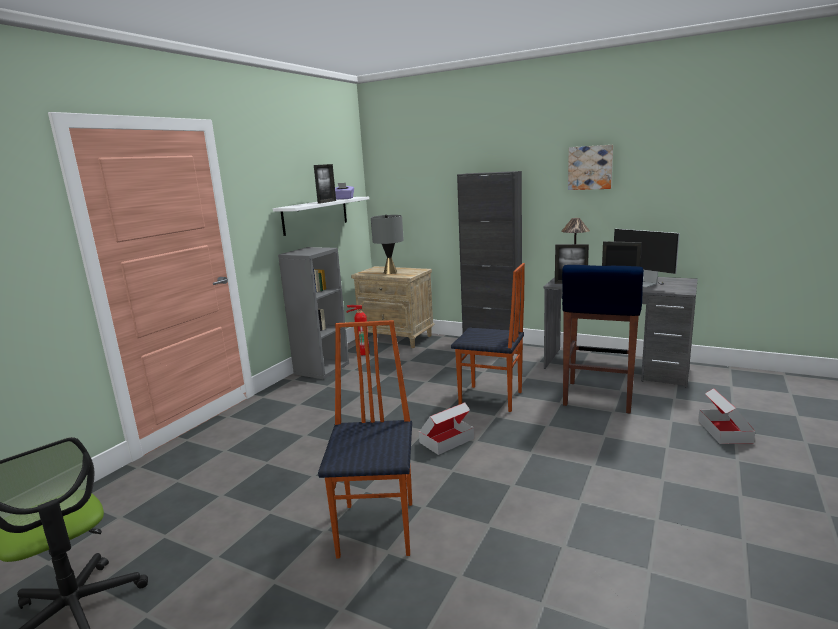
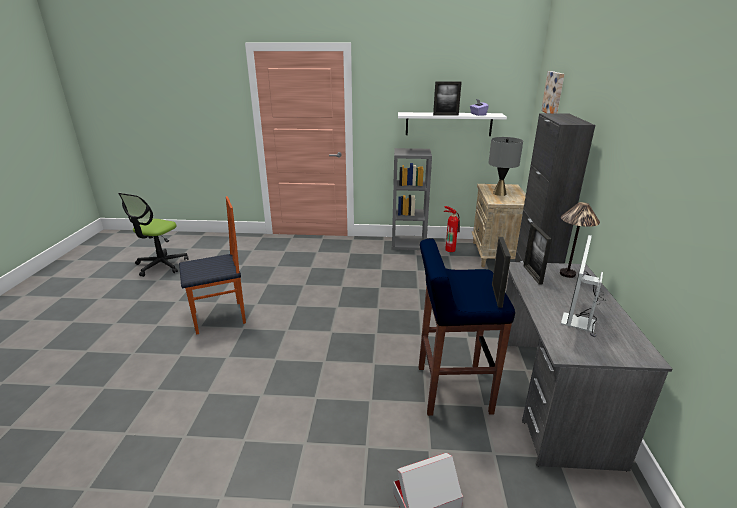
camera: 65 degrees right, 10 degrees up
cardboard box [419,403,474,455] -> none
chair [451,263,525,412] -> none
picture [568,145,613,190] -> picture moved to [541,71,564,113]

